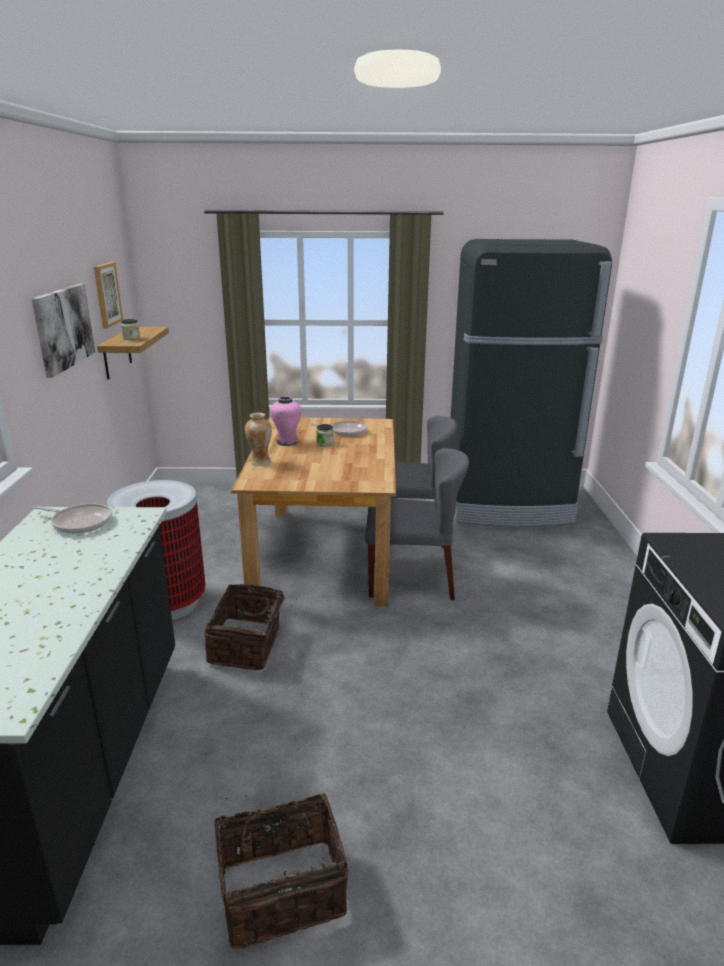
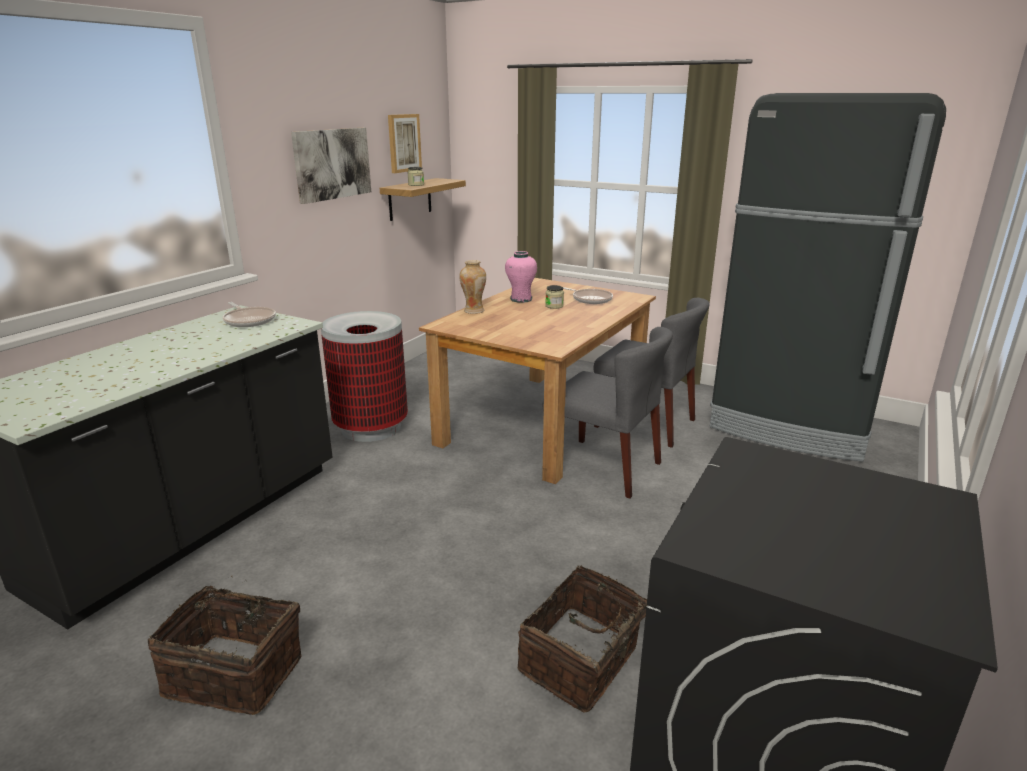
camera: 30 degrees right, 0 degrees up
basket [204,584,297,670] -> basket moved to [518,565,647,713]

